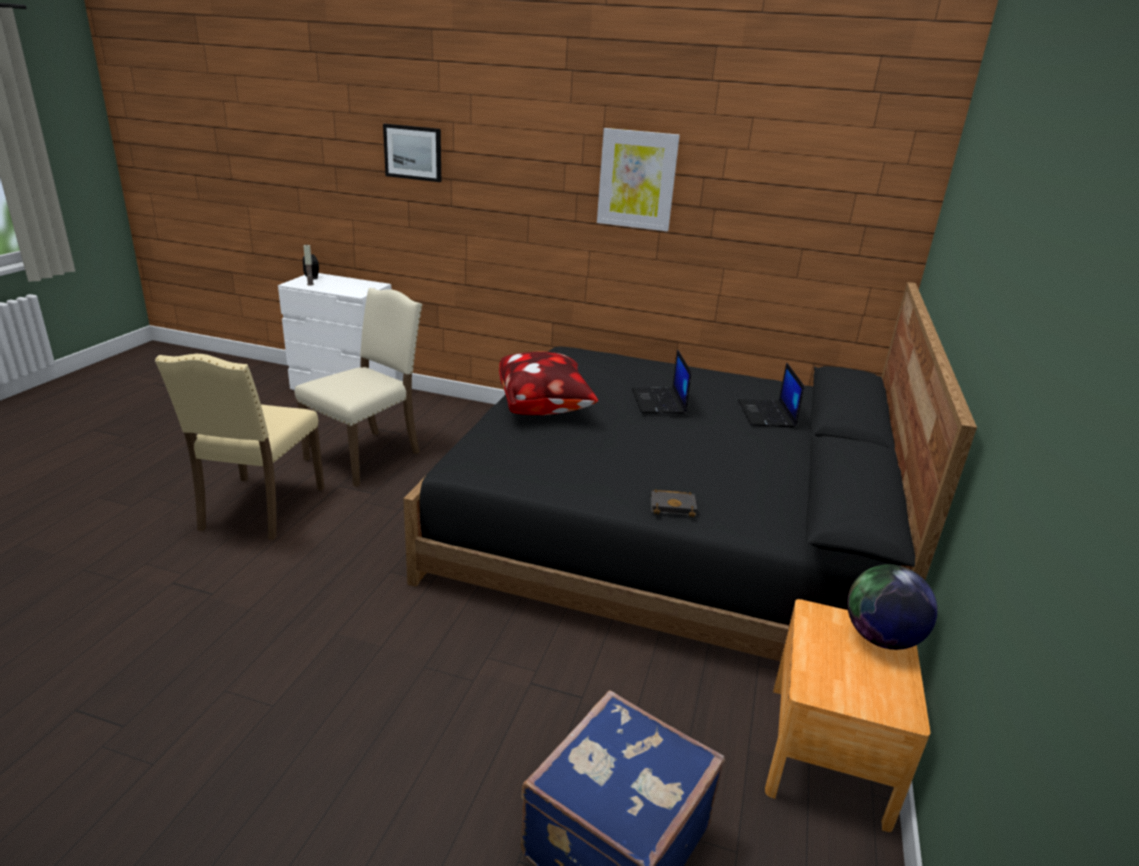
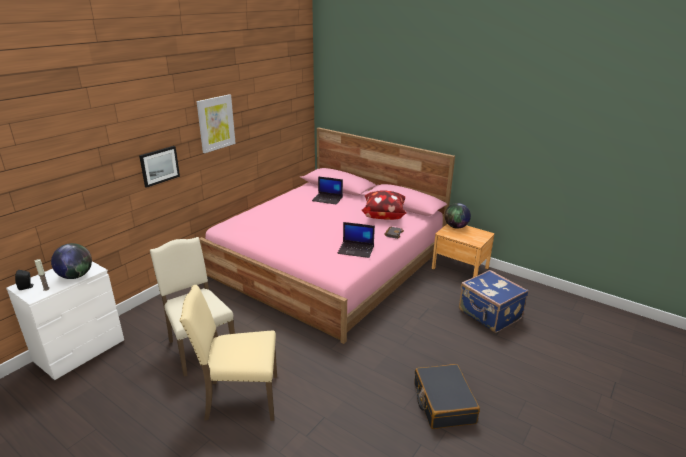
camera: 70 degrees left, 0 degrees up
beige chair [155,354,324,540] -> beige chair turned 150 degrees clockwise [179,285,277,421]
picture [383,124,441,182] -> picture moved to [139,146,180,188]
black bed [403,282,977,661] -> pink bed [199,127,455,344]
pillow [499,352,598,415] -> pillow moved to [362,190,407,220]
laptop [632,349,691,414] -> laptop moved to [337,222,375,258]
none -> globe [51,243,92,279]
none -> black suitcase [414,364,480,429]

